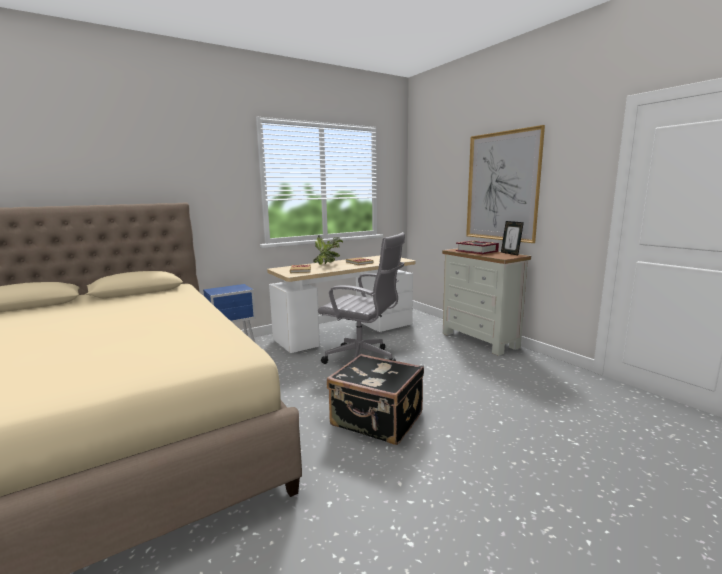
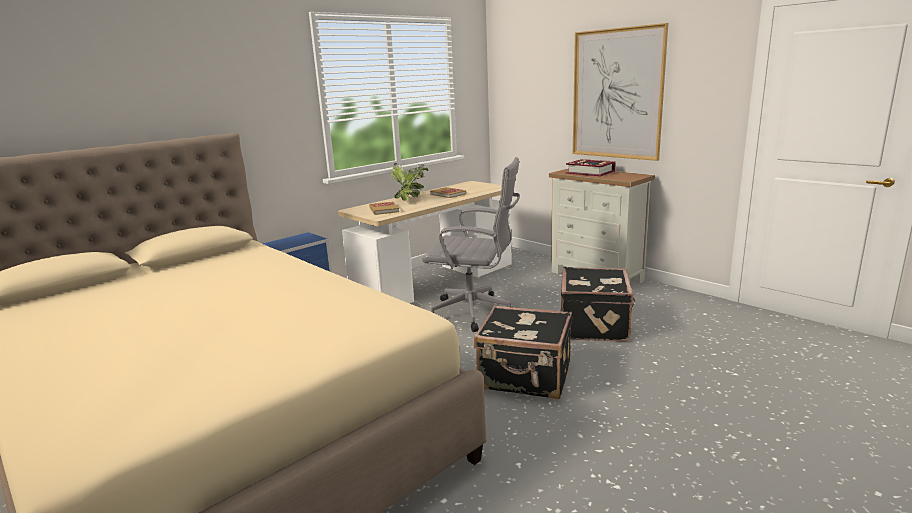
camera: 10 degrees left, 5 degrees up
picture frame [501,221,524,255] -> none
none -> black suitcase [561,267,635,342]

